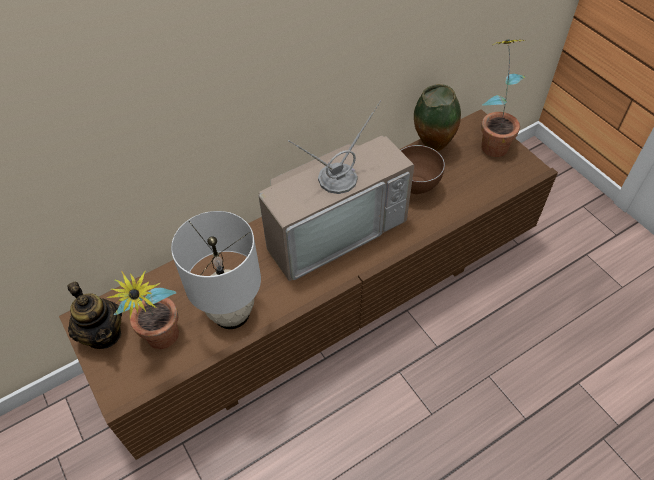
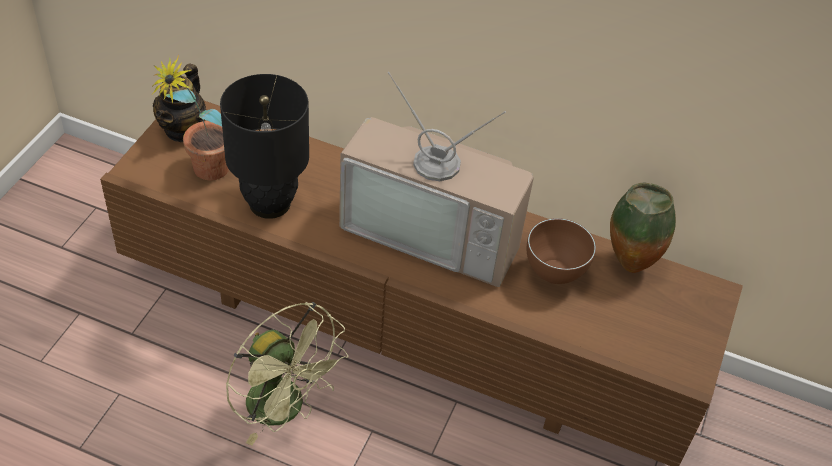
camera: 50 degrees right, 5 degrees down
white table lamp [171,211,261,329] -> black table lamp [220,74,309,219]
potted plant [481,39,526,157] -> none
none -> green fan [226,302,348,446]

